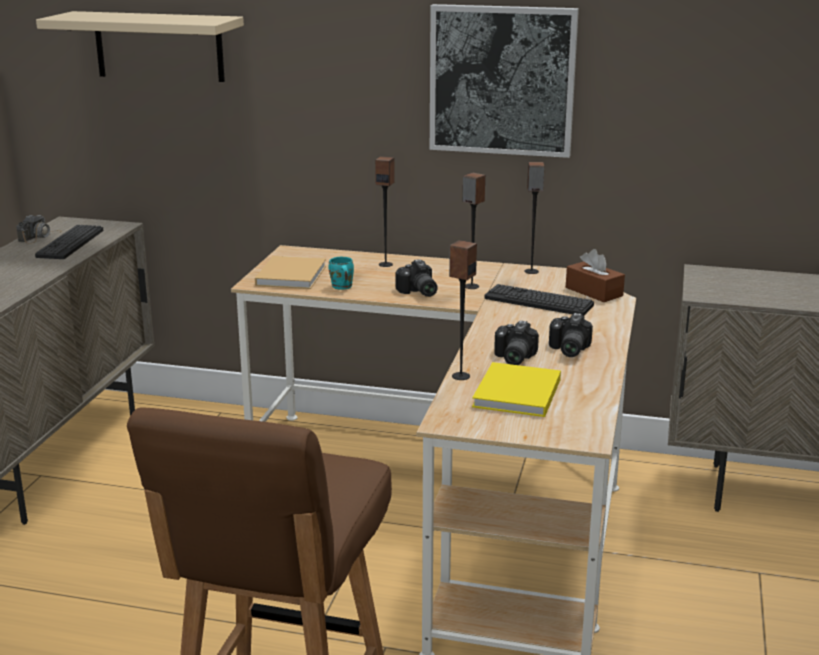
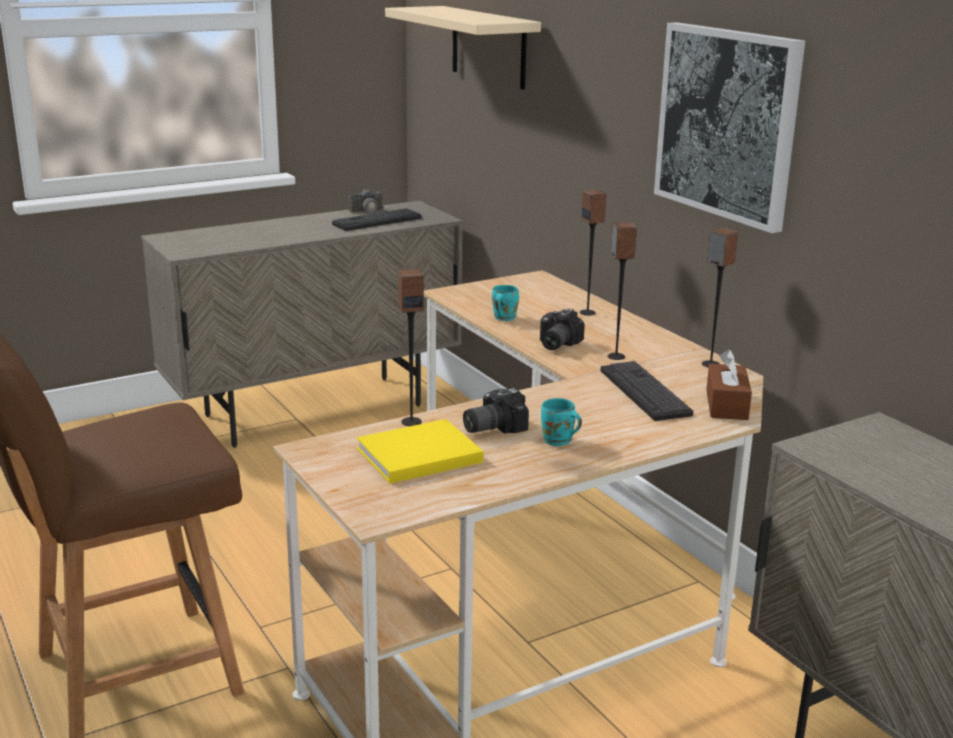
camera: 45 degrees right, 0 degrees up
beige book [255,256,326,289] -> none
camera [549,313,593,357] -> turquoise mug [541,398,582,446]

